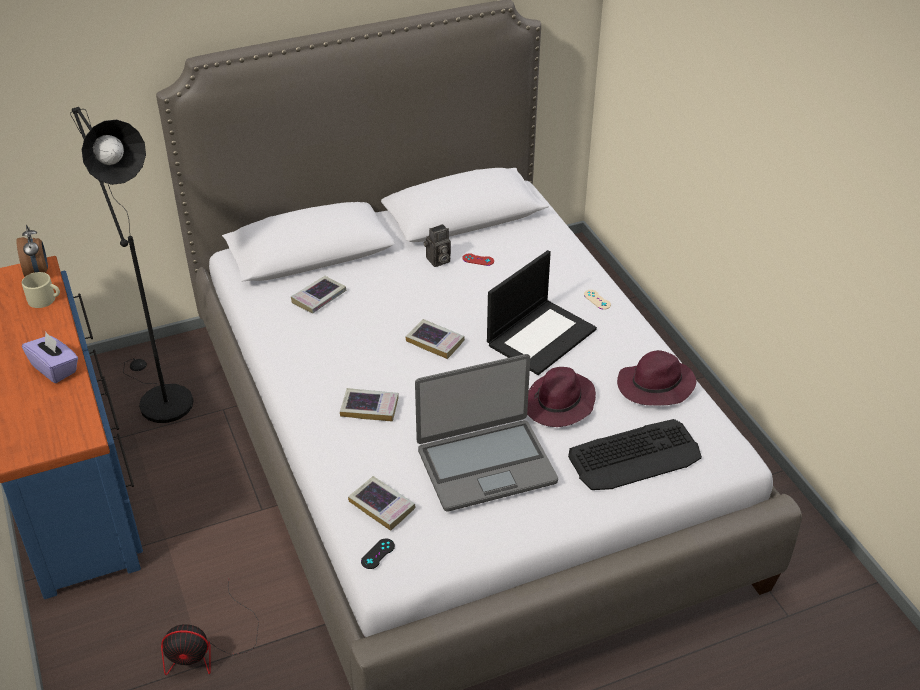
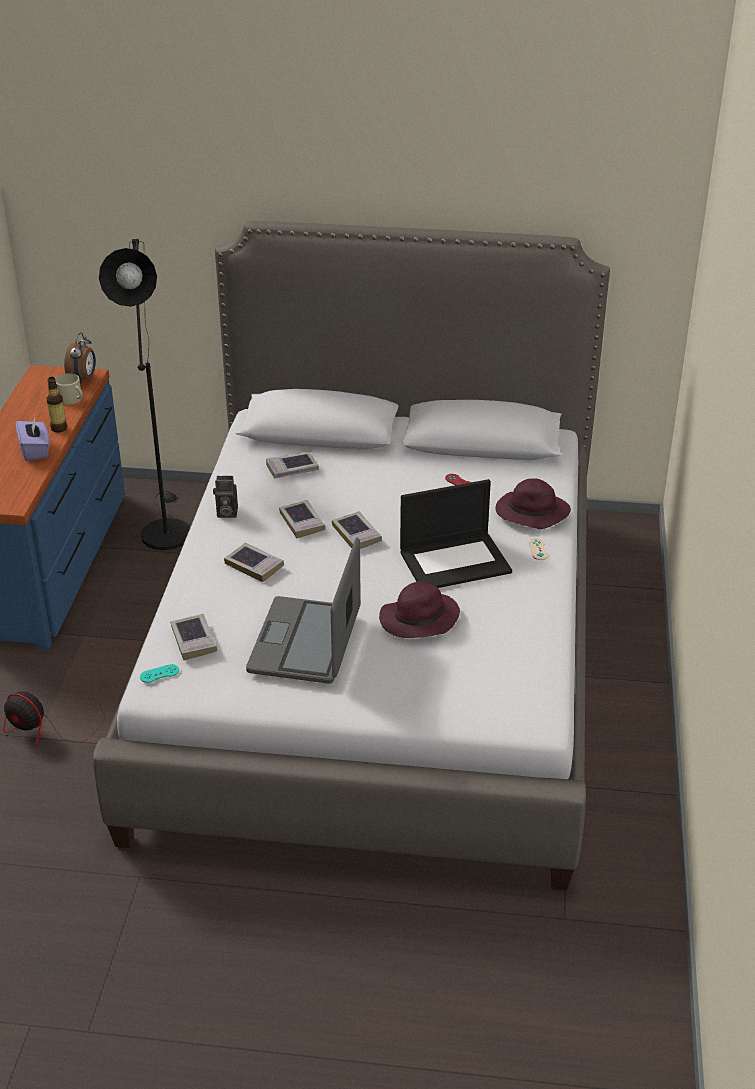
camera: 30 degrees right, 5 degrees down
black game controller [361,539,395,569] -> turquoise game controller [140,664,179,683]
laptop [415,354,558,512] -> laptop turned 90 degrees clockwise [246,537,361,684]
camera [424,224,451,267] -> camera moved to [213,476,238,518]
keyboard [568,419,702,490] -> none
purple hat [617,350,696,406] -> purple hat moved to [495,478,571,529]
none -> bottle [46,377,67,433]
none -> book [279,500,325,538]

